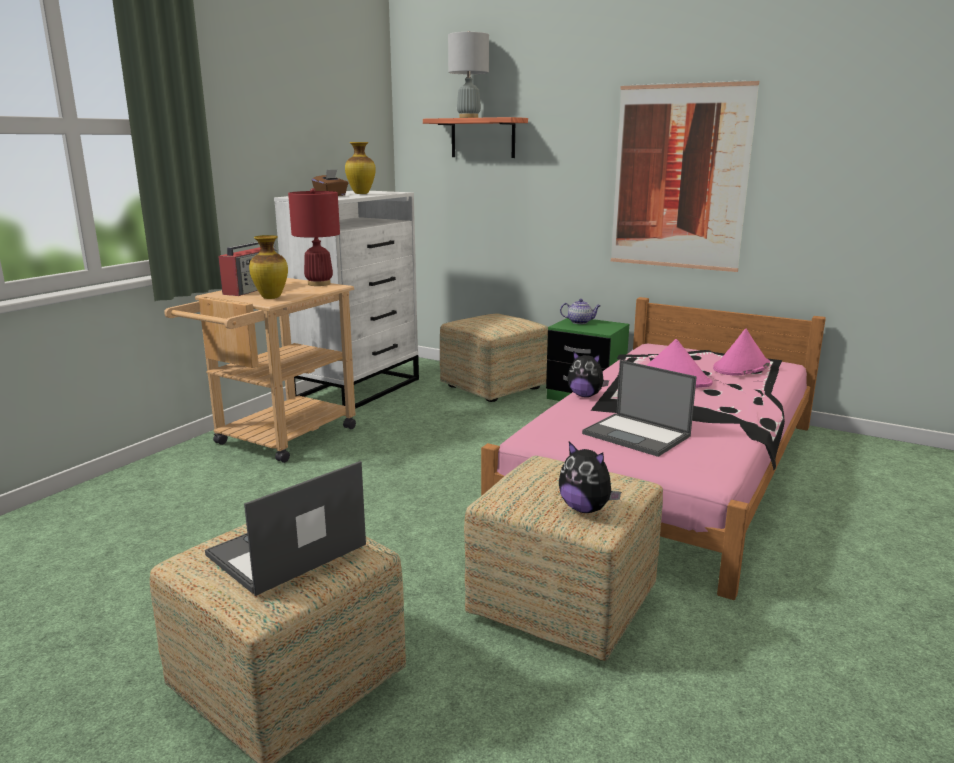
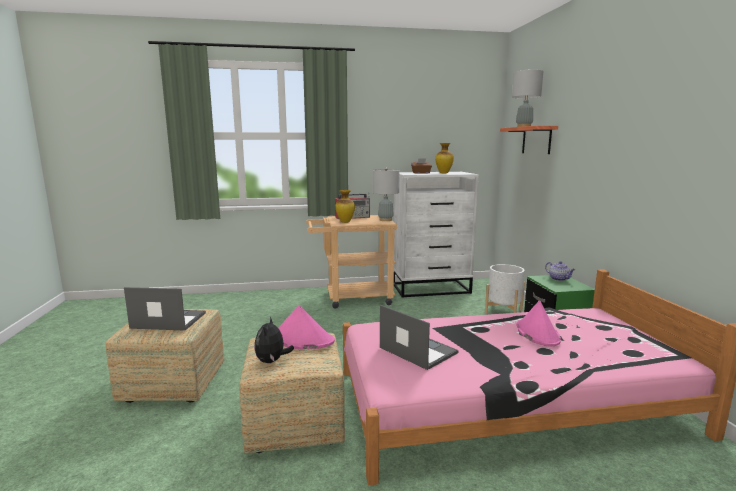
camera: 50 degrees right, 5 degrees down
red table lamp [288,188,340,286] -> grey table lamp [373,168,400,221]
ottoman [440,314,548,402] -> white planter [485,264,525,314]
plush toy [567,351,609,397] -> none
laptop [582,360,697,457] -> laptop turned 135 degrees clockwise [380,305,459,370]
picture [611,80,759,272] -> none
pink hat [713,328,770,375] -> pink hat moved to [278,305,335,349]

